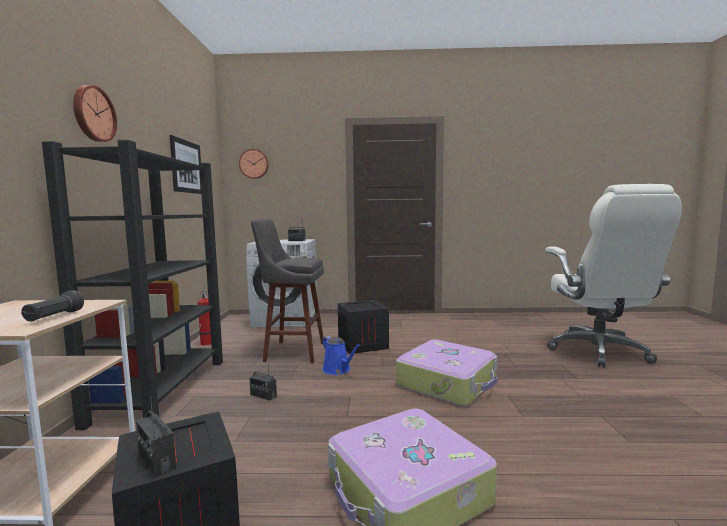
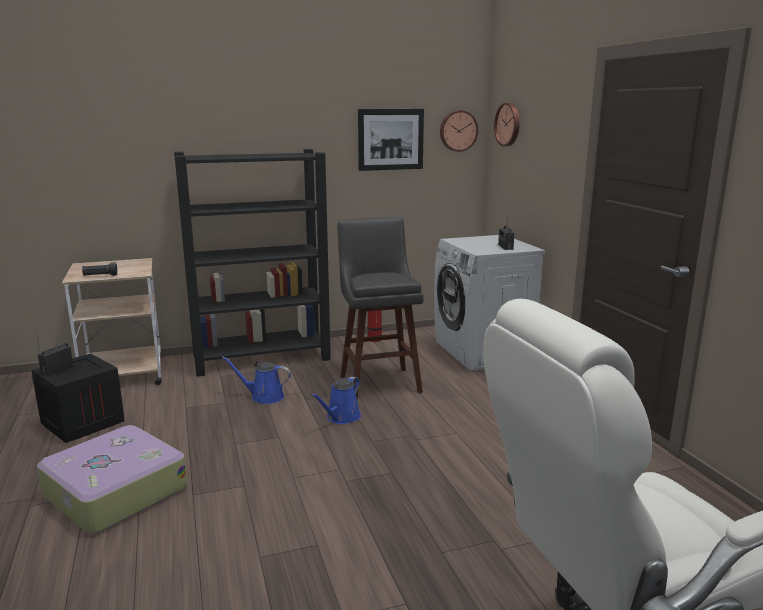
camera: 70 degrees right, 10 degrees up
wall clock [73,85,117,142] -> wall clock moved to [440,110,478,152]
radio [249,364,277,401] -> blue watering can [222,356,291,404]
crate [338,300,389,354] -> none
suitcase [396,340,497,406] -> none

